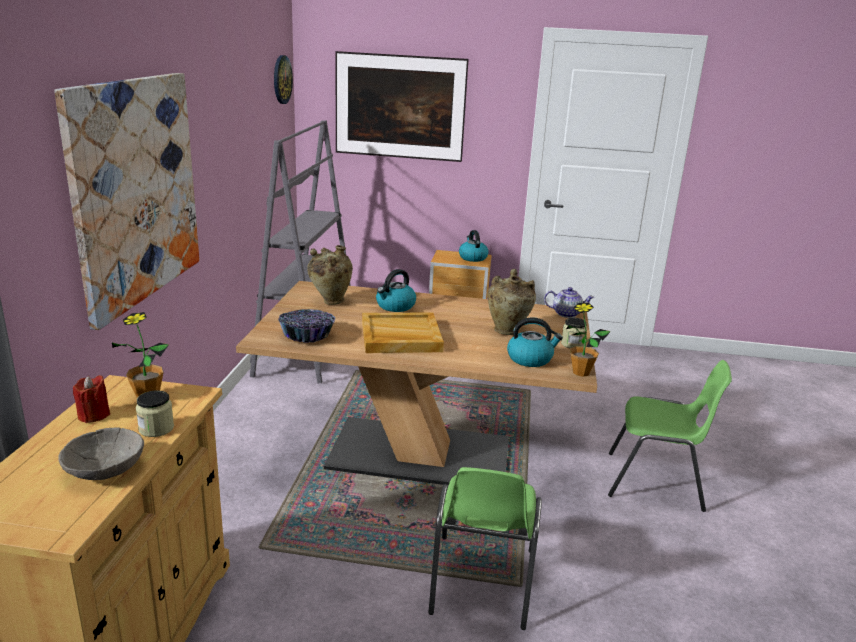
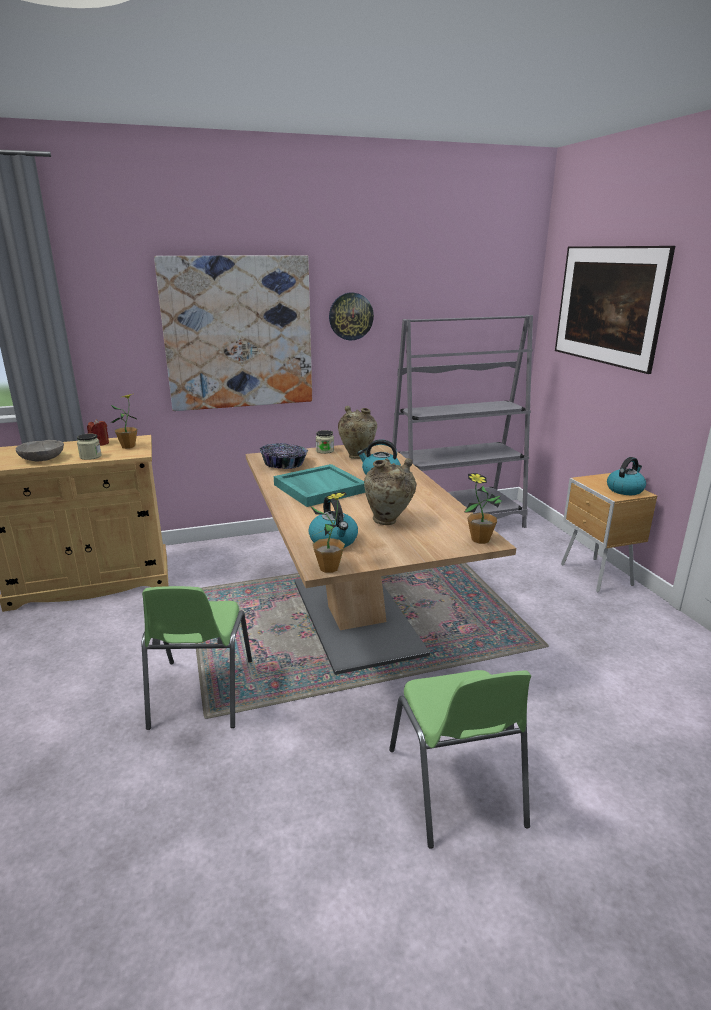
camera: 65 degrees right, 0 degrees up
wall clock [274,55,293,104] -> wall clock moved to [329,293,374,340]
beige tray [362,313,444,353] -> turquoise tray [274,464,365,507]
green chair [428,467,542,630] -> green chair turned 75 degrees counterclockwise [142,586,252,730]
teapot [544,287,594,318] -> potted plant [465,473,502,544]
jar [561,318,587,348] -> jar moved to [316,430,334,454]

